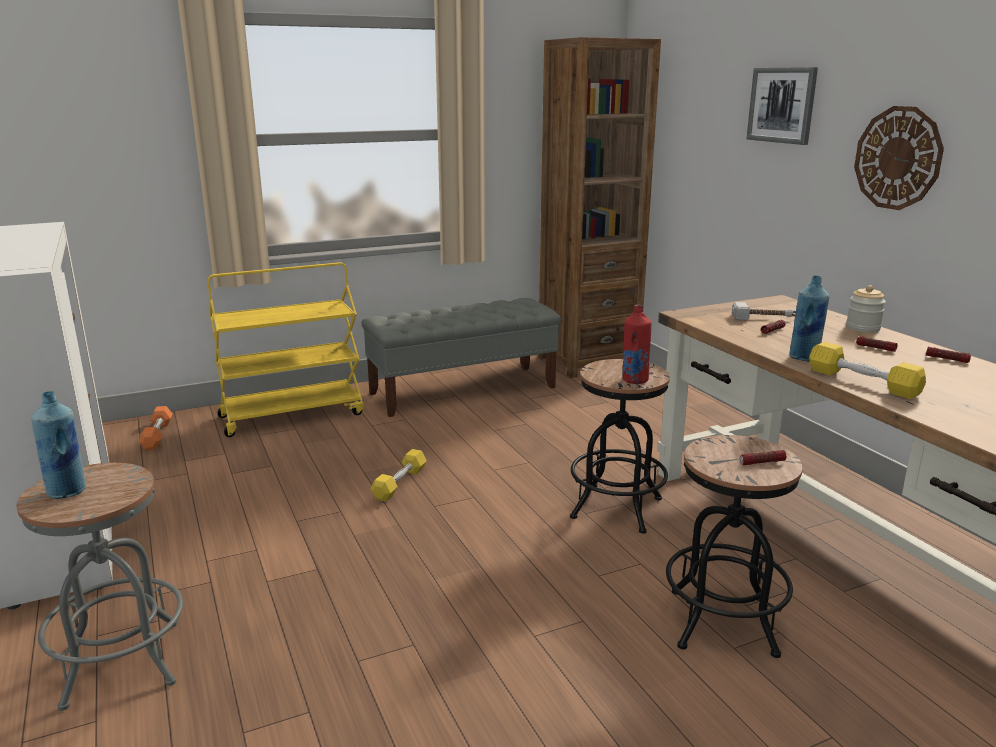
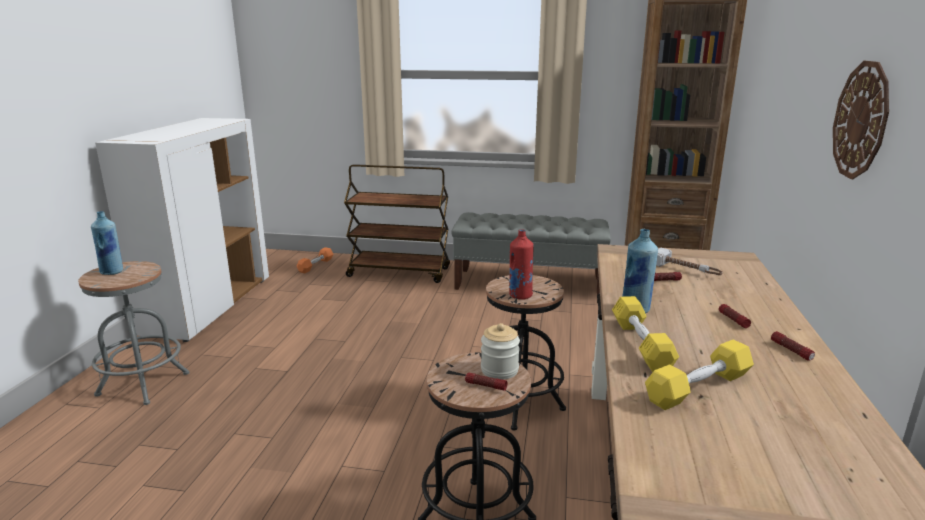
camera: 35 degrees right, 0 degrees up
yellow cart [208,262,364,437] -> brown cart [344,164,450,283]
yellow dumbbell [371,449,427,502] -> yellow dumbbell moved to [645,340,754,410]
picture [746,67,818,145] -> none
jar [846,285,886,333] -> jar moved to [481,323,520,380]

